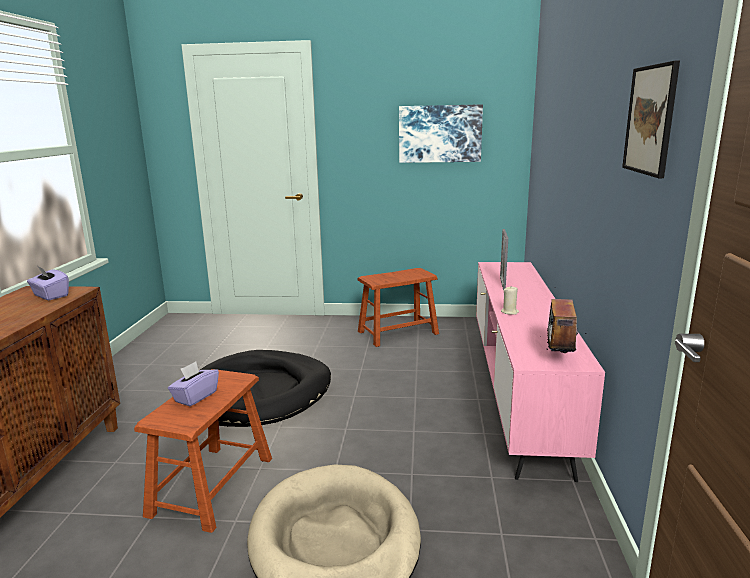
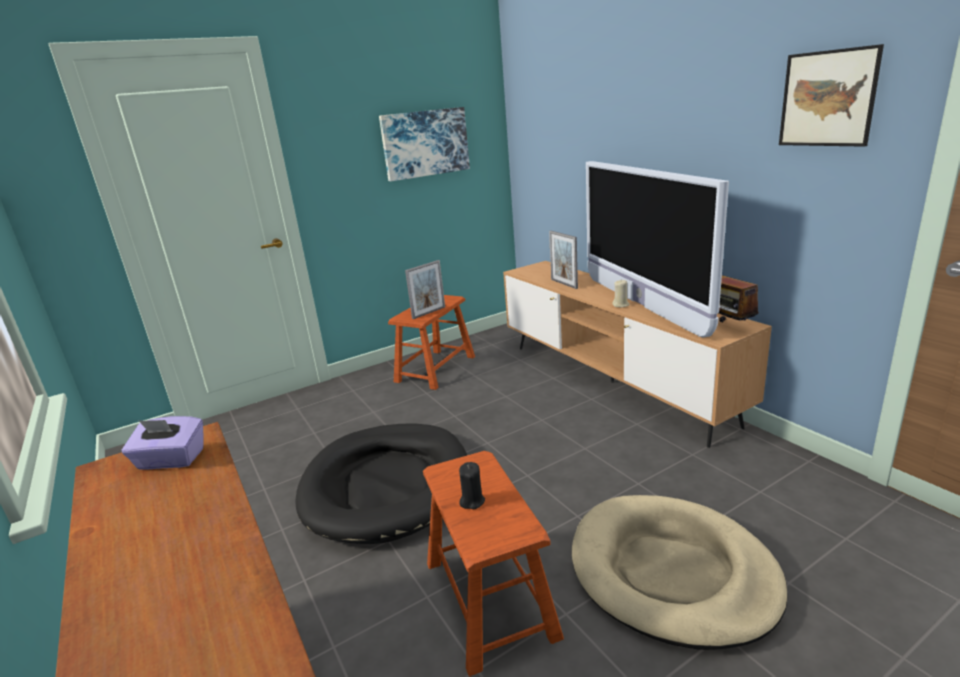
camera: 35 degrees left, 5 degrees up
purple tissue box [168,362,219,406] -> black candle [459,462,485,509]
pink tv stand [476,262,605,482] -> brown tv stand [503,261,772,448]
none -> picture frame [405,260,445,319]
none -> television [586,161,729,337]

